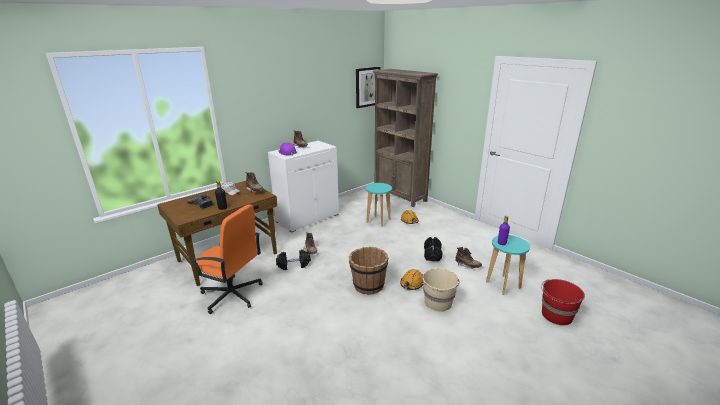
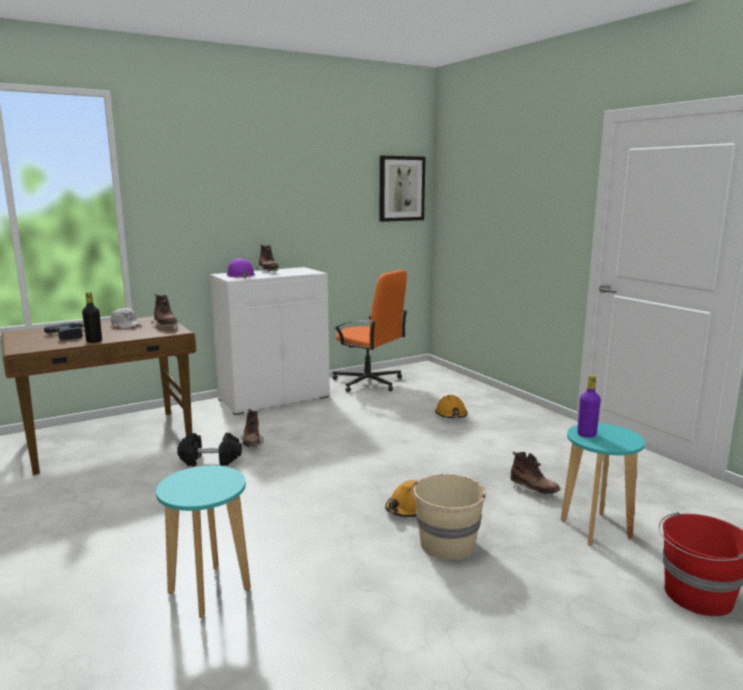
camera: 10 degrees right, 10 degrees down
orange office chair [190,204,263,314] -> orange office chair moved to [332,270,407,392]
brown bucket [349,247,388,295] -> none
turquoise stool [366,183,392,226] -> turquoise stool moved to [156,466,251,618]
brown bookcase [373,69,438,207] -> none
black dumbbell [424,237,442,261] -> none

